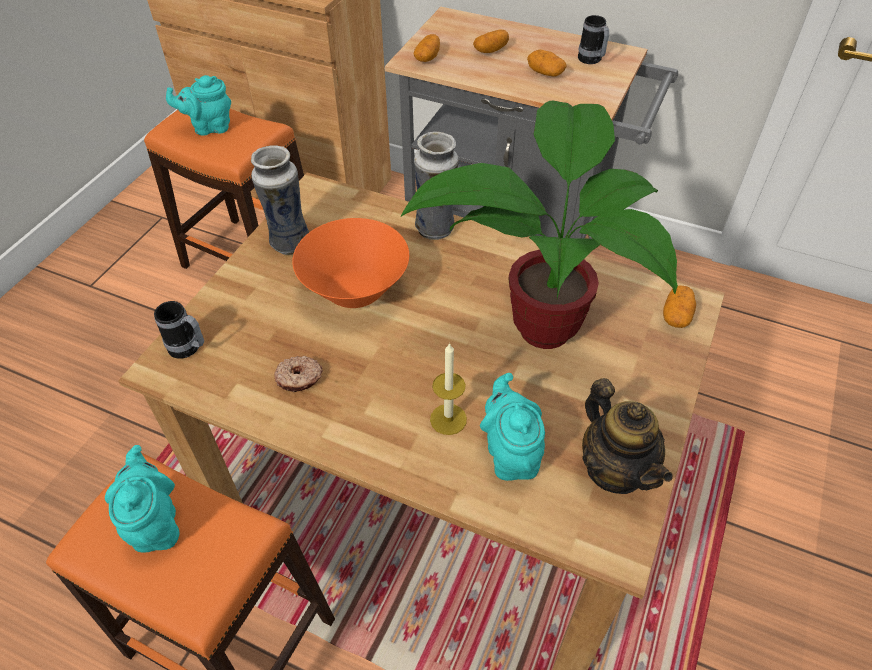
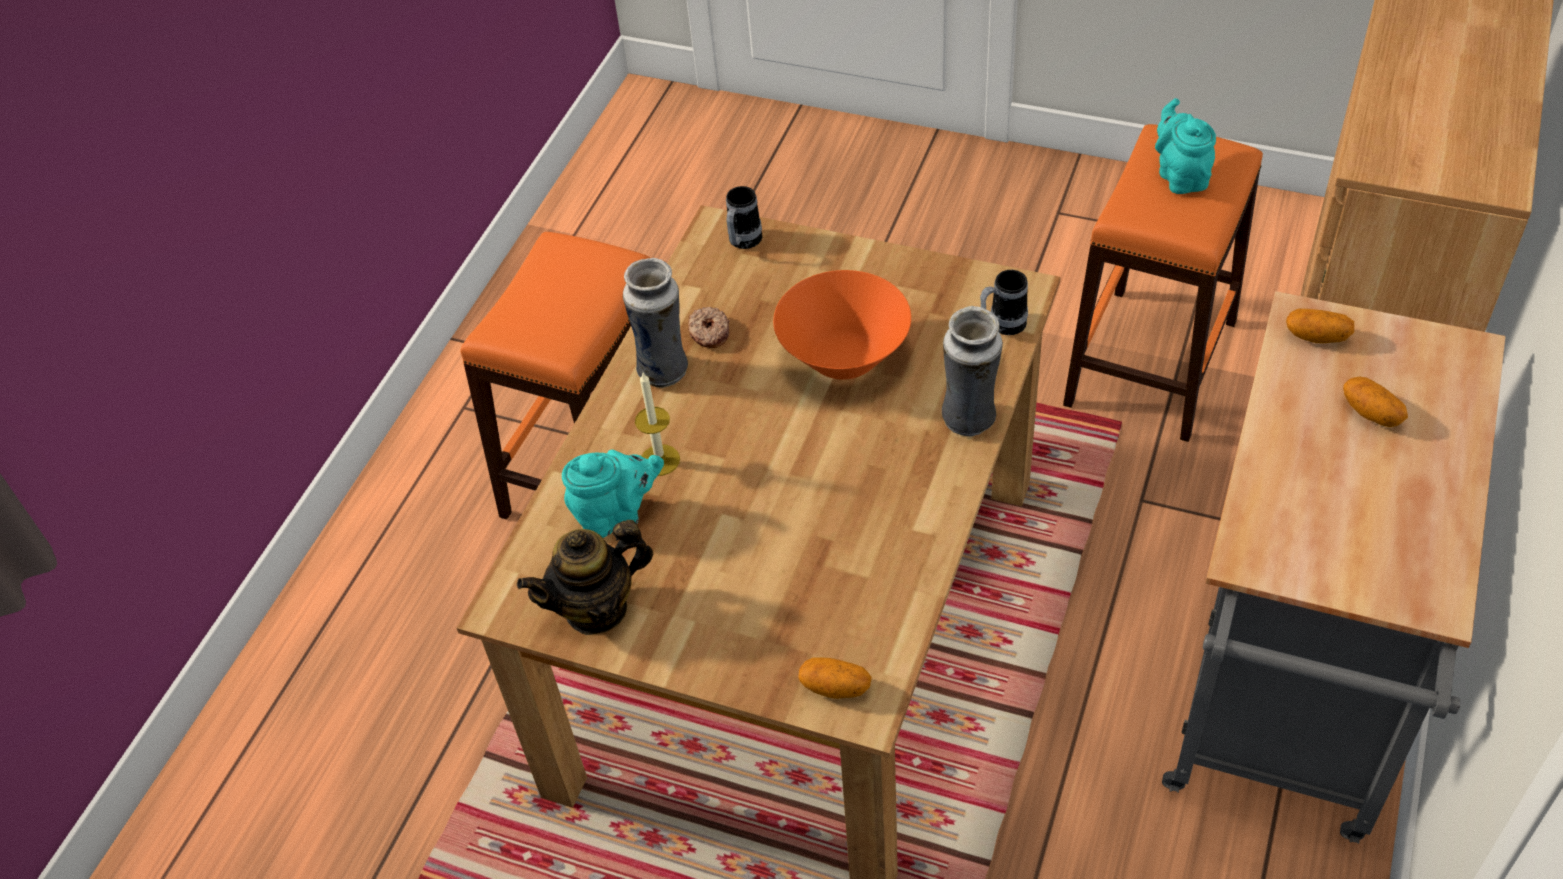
camera: 90 degrees right, 0 degrees up
turquoise teapot [105,445,179,553] -> none
vase [251,145,309,255] -> vase moved to [623,258,688,388]
potted plant [401,100,678,349] -> none
potato [527,49,567,77] -> none
mug [578,15,609,64] -> mug moved to [980,270,1028,335]

